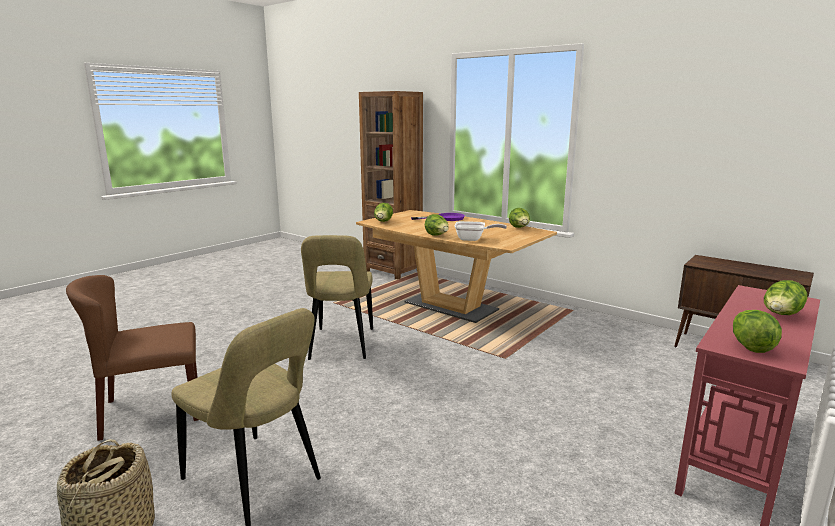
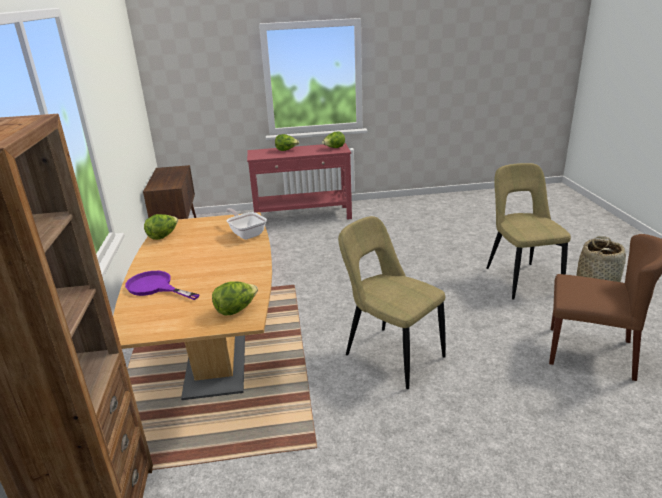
camera: 135 degrees left, 10 degrees up
beige chair [301,235,373,360] -> beige chair turned 90 degrees counterclockwise [338,216,446,389]
lettuce [425,214,449,236] -> none

